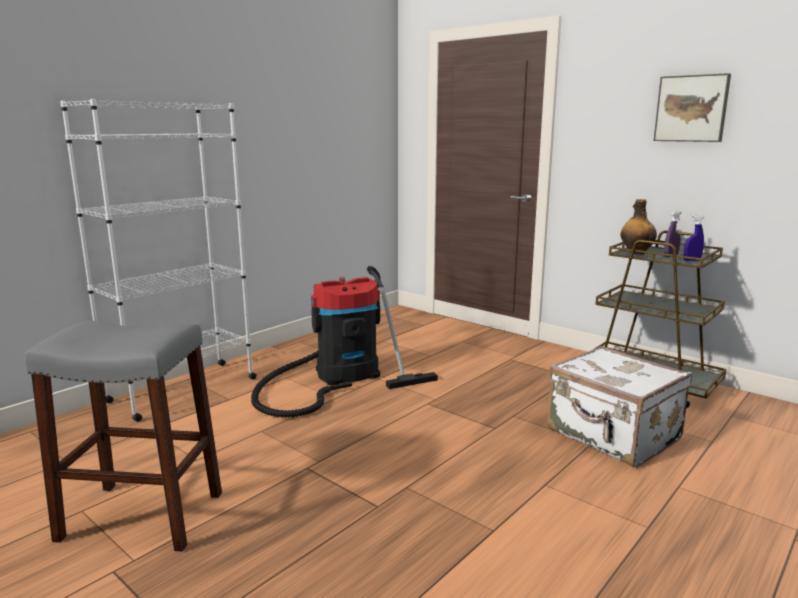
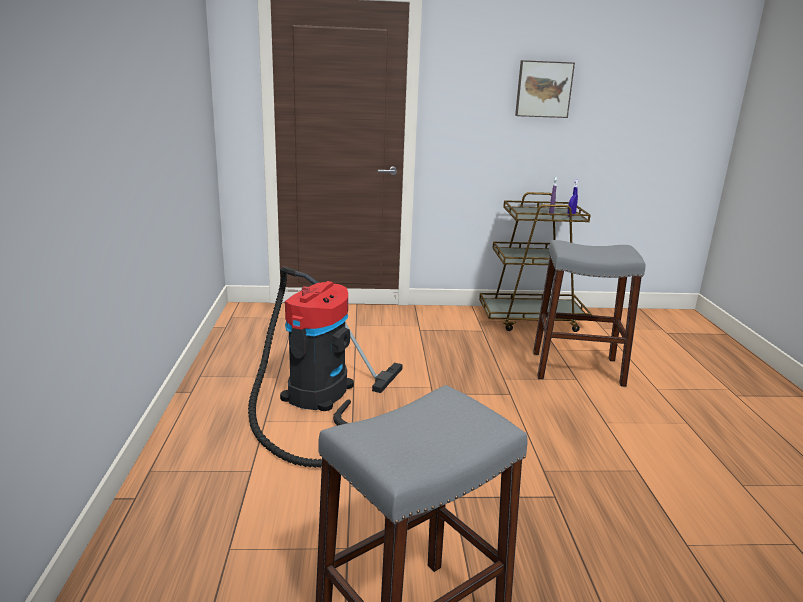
camera: 45 degrees left, 5 degrees up
white bookcase [60,99,257,422] -> none
white suitcase [547,346,692,468] -> grey stool [533,240,645,387]
bottle [621,199,657,255] -> none

